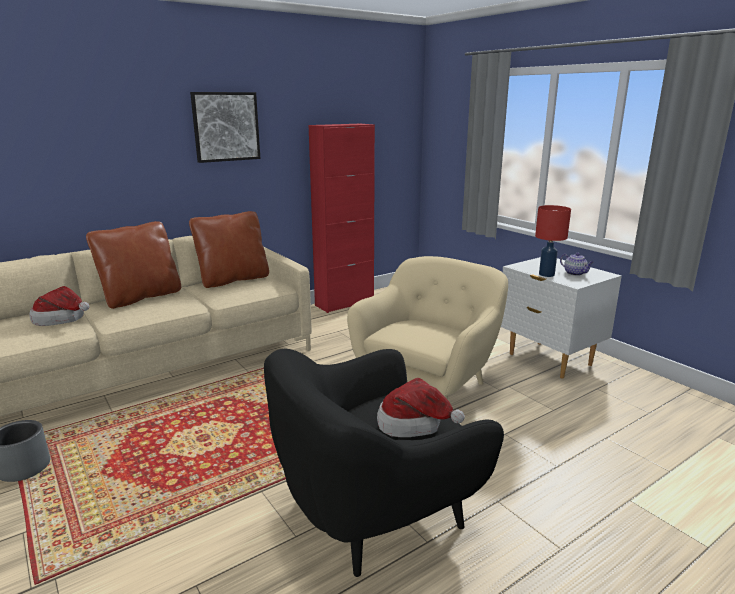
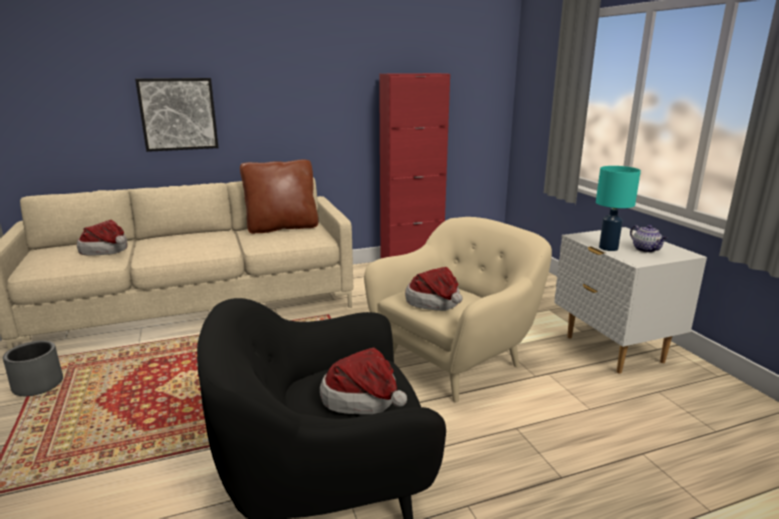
camera: 15 degrees right, 0 degrees up
brown pillow [86,221,181,309] -> none
picture [190,92,261,163] -> picture moved to [135,78,218,152]
red table lamp [535,205,571,277] -> turquoise table lamp [596,166,641,251]
none -> hat [405,267,462,311]

